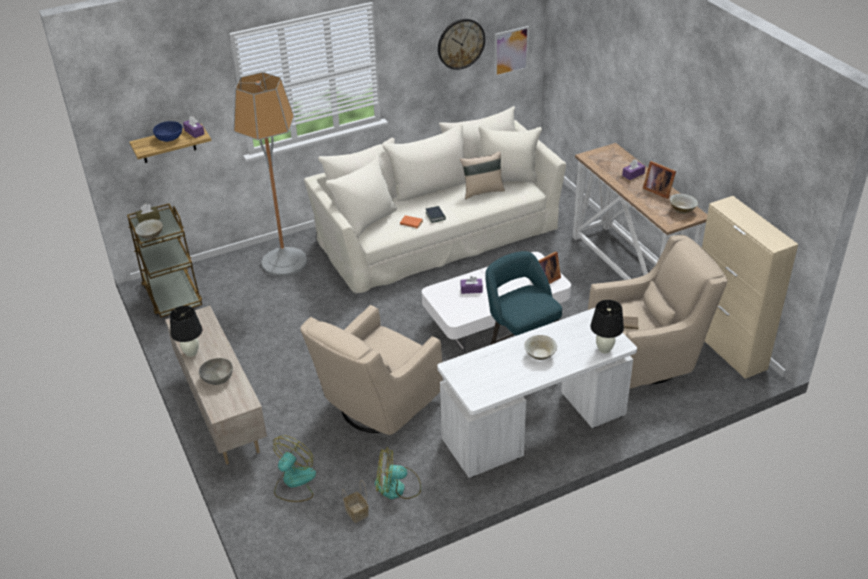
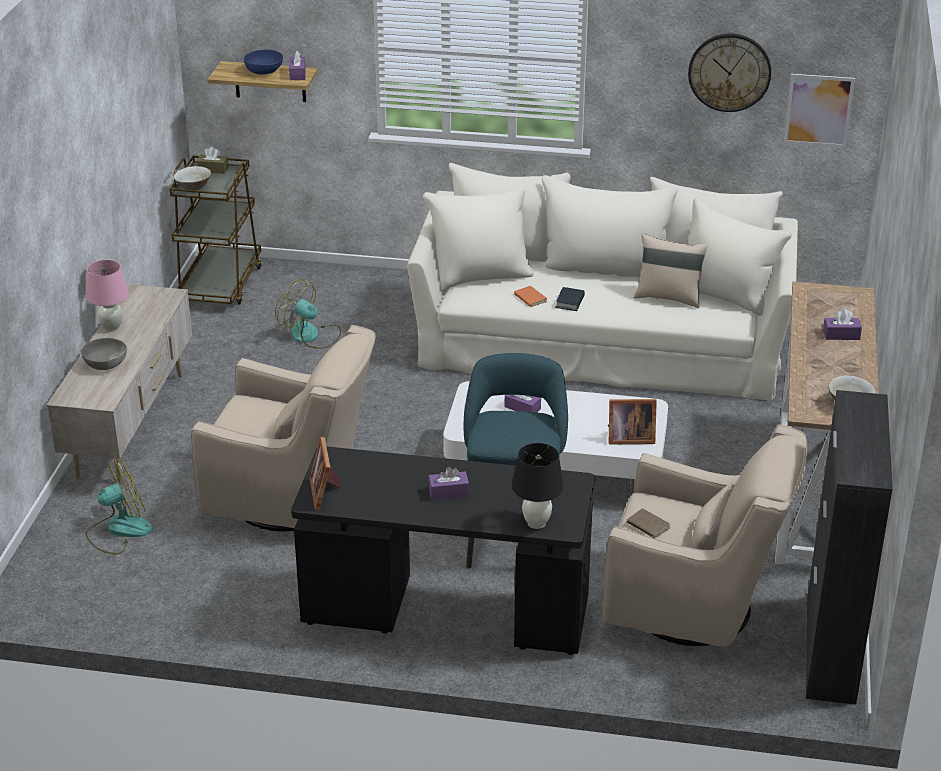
camera: 35 degrees right, 5 degrees down
black table lamp [170,306,202,357] -> pink table lamp [86,260,129,332]
floor lamp [234,72,307,277] -> none
beige armchair [300,305,443,435] -> beige armchair turned 150 degrees counterclockwise [191,325,376,531]
basket [342,480,369,523] -> none
fan [375,447,421,499] -> fan moved to [275,279,341,349]
white desk [437,308,637,478] -> black desk [291,446,595,655]
beige bowl [524,335,557,360] -> purple tissue box [428,467,469,500]
picture frame [643,161,676,199] -> picture frame moved to [310,437,340,511]
beige cabinet [702,196,798,379] -> black cabinet [806,390,893,705]

